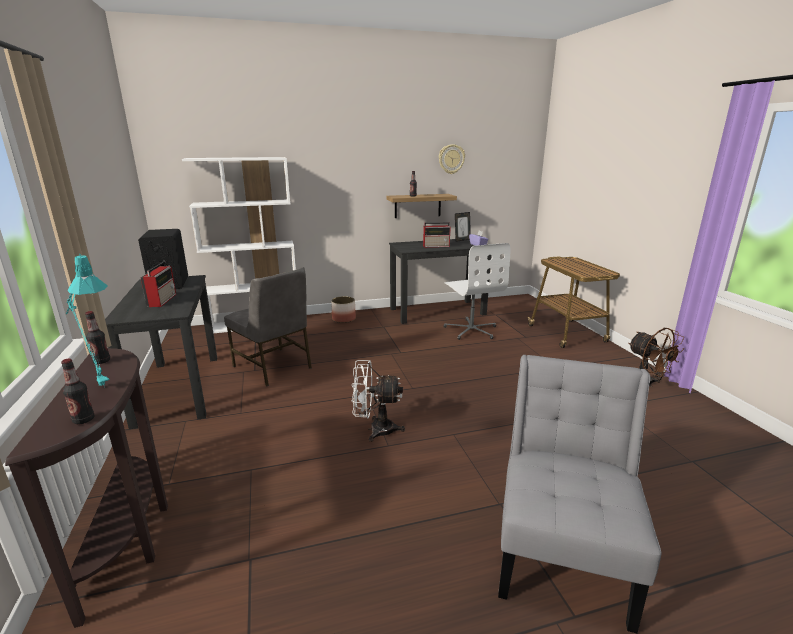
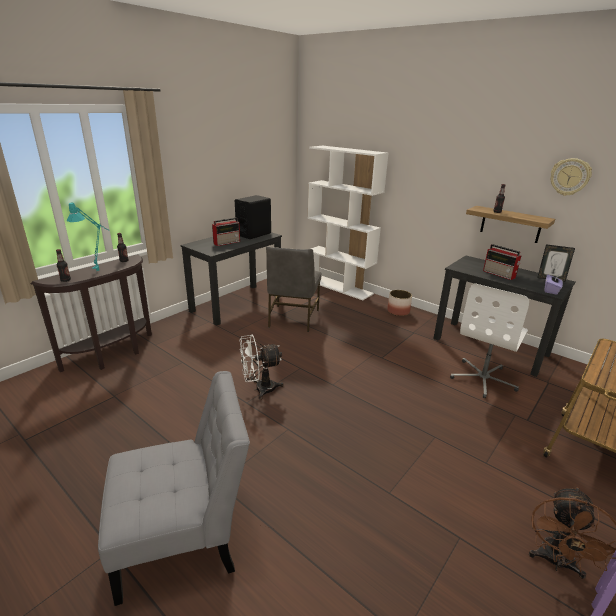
camera: 55 degrees right, 5 degrees up
white fan [351,360,405,442] -> white fan turned 75 degrees counterclockwise [240,334,284,400]

